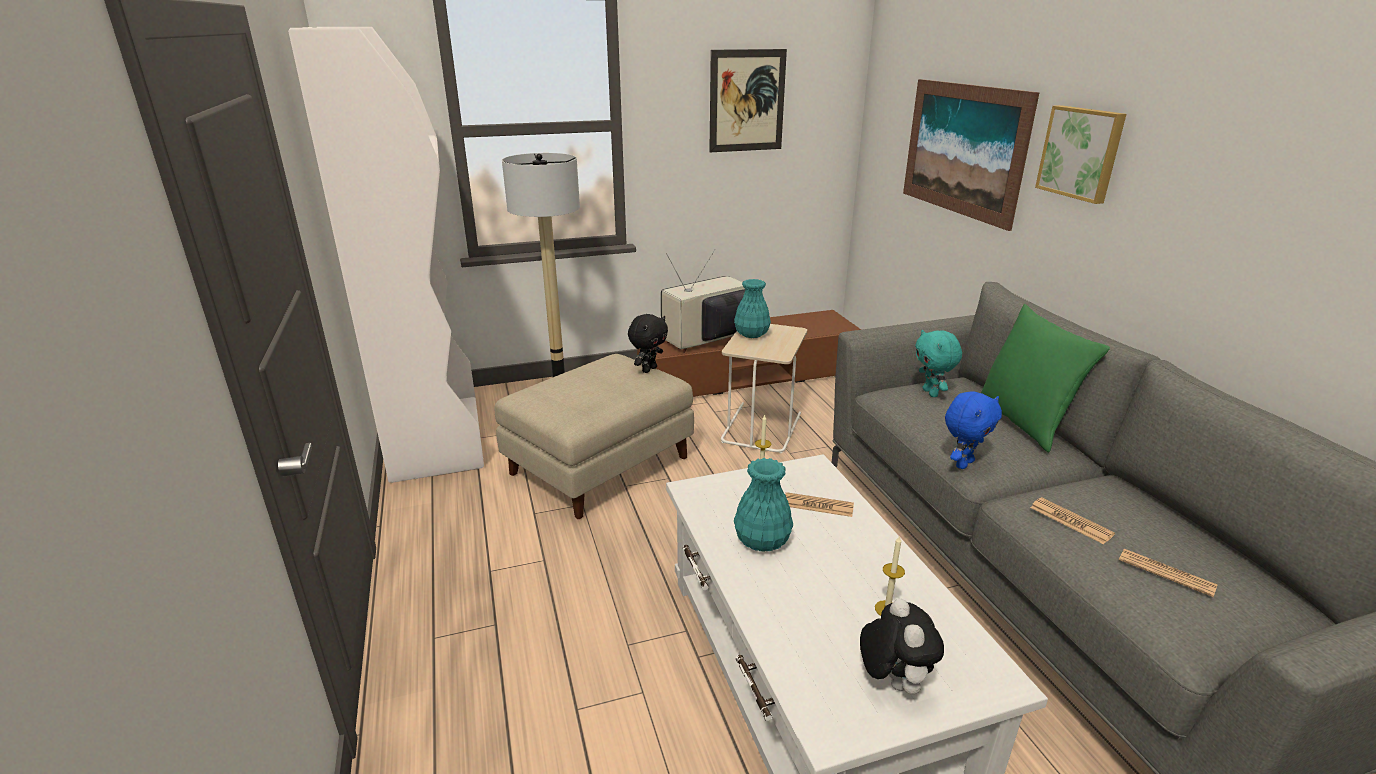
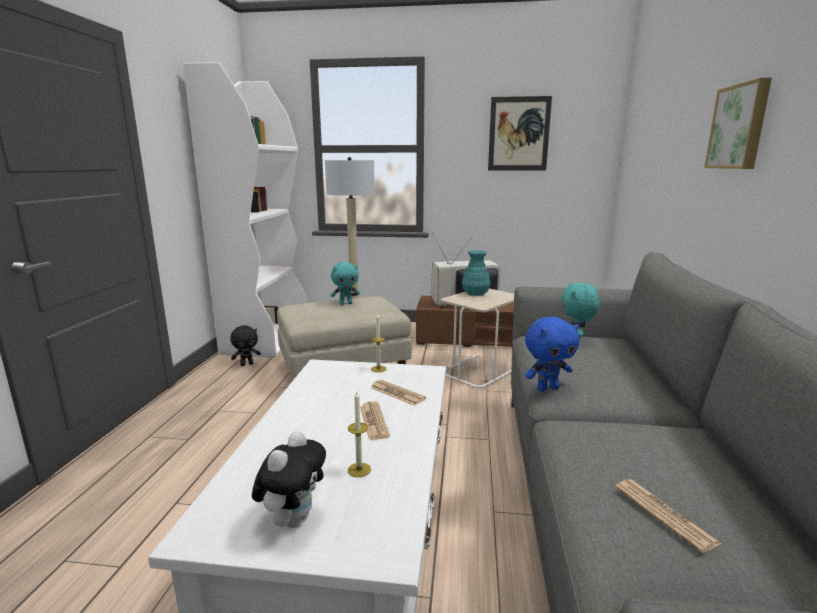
camera: 25 degrees right, 10 degrees down
black plush toy [628,314,668,373] -> black plush toy moved to [231,325,261,366]
turquoise vase [734,458,793,552] -> none
picture [903,79,1040,231] -> none
green pillow [981,304,1110,453] -> none
newspaper [1030,497,1115,544] -> newspaper moved to [360,401,390,440]
none -> turquoise plush toy [331,262,360,305]

